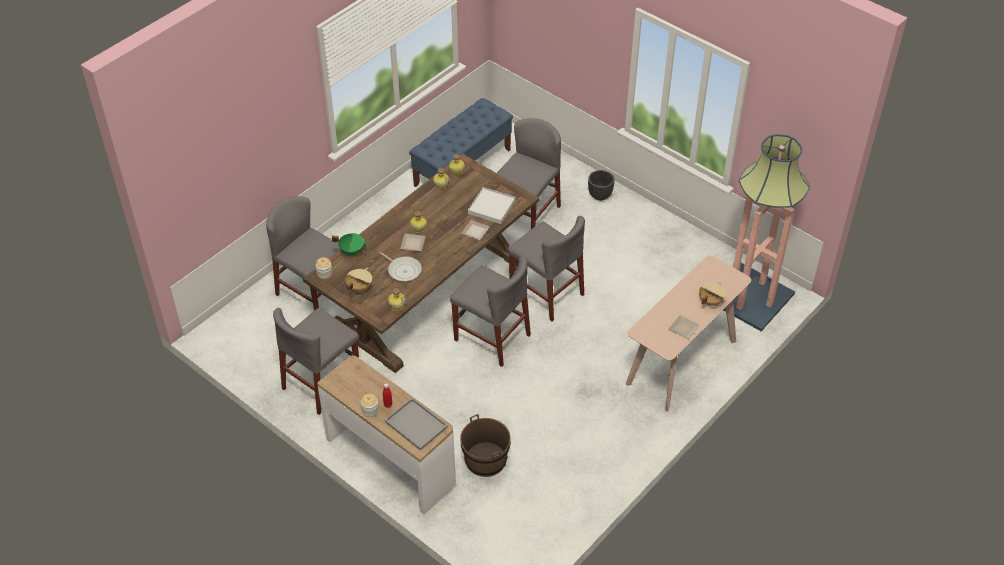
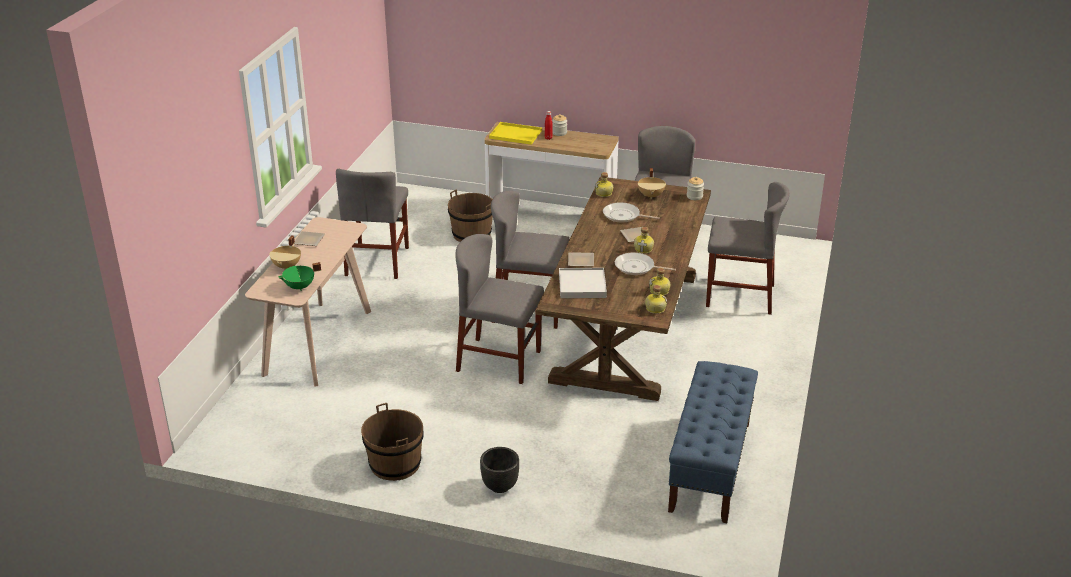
camera: 155 degrees right, 15 degrees down
green cooking pot [332,233,367,256] -> green cooking pot moved to [278,262,321,291]
grey tray [385,398,448,451] -> yellow tray [489,122,542,145]
grey chair [497,118,561,229] -> grey chair moved to [336,169,409,279]
floor lamp [723,134,810,331] -> none
none -> brown bucket [361,403,424,481]
none -> frying pan [615,253,676,275]

